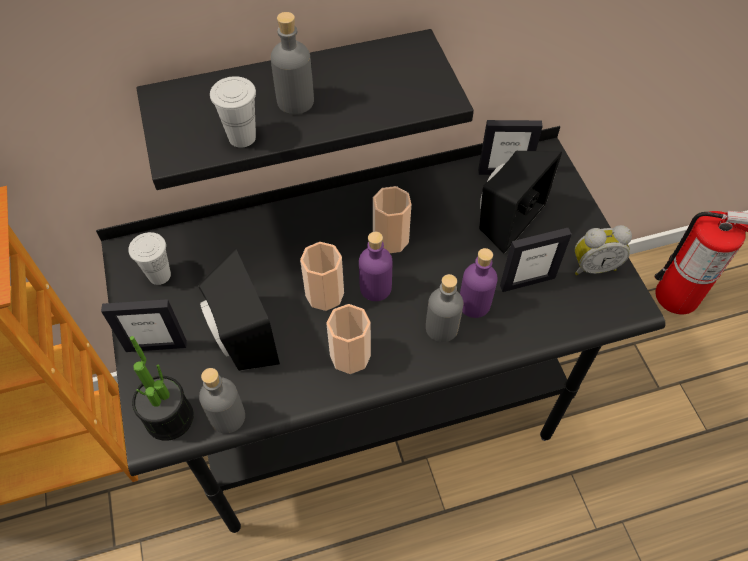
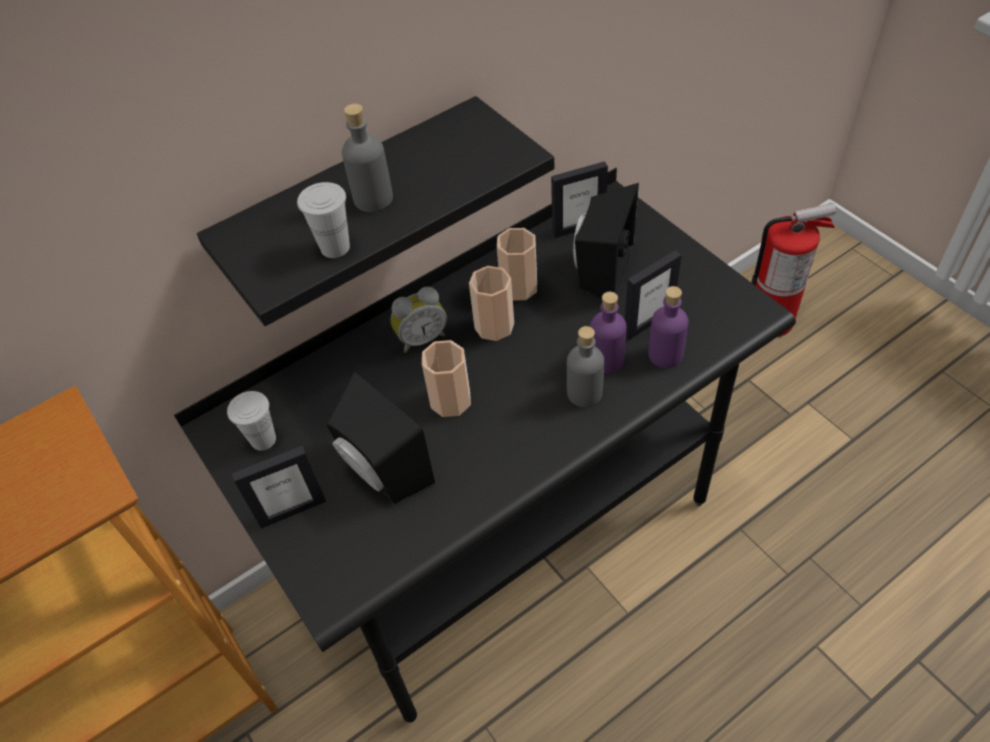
camera: 15 degrees left, 5 degrees down
potted plant [130,336,194,441] -> none
grey bottle [199,368,245,434] -> none
cup [326,304,371,374] -> cup moved to [497,228,537,300]
purple bottle [359,232,392,301] -> purple bottle moved to [648,286,689,368]
alarm clock [575,225,632,275] -> alarm clock moved to [390,287,447,353]

